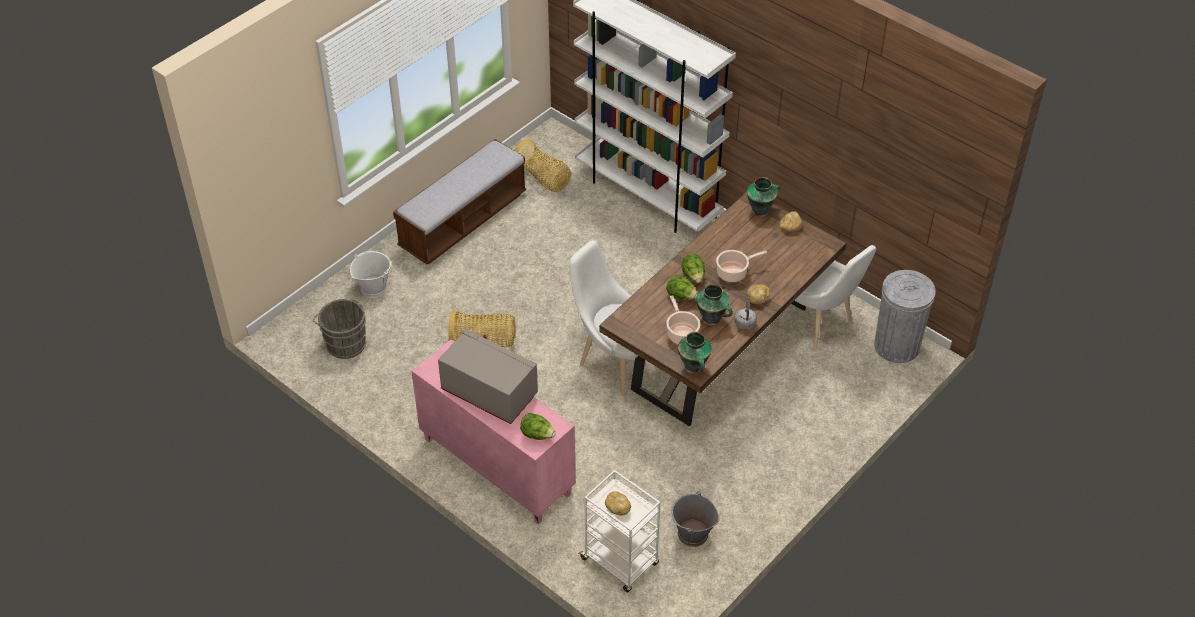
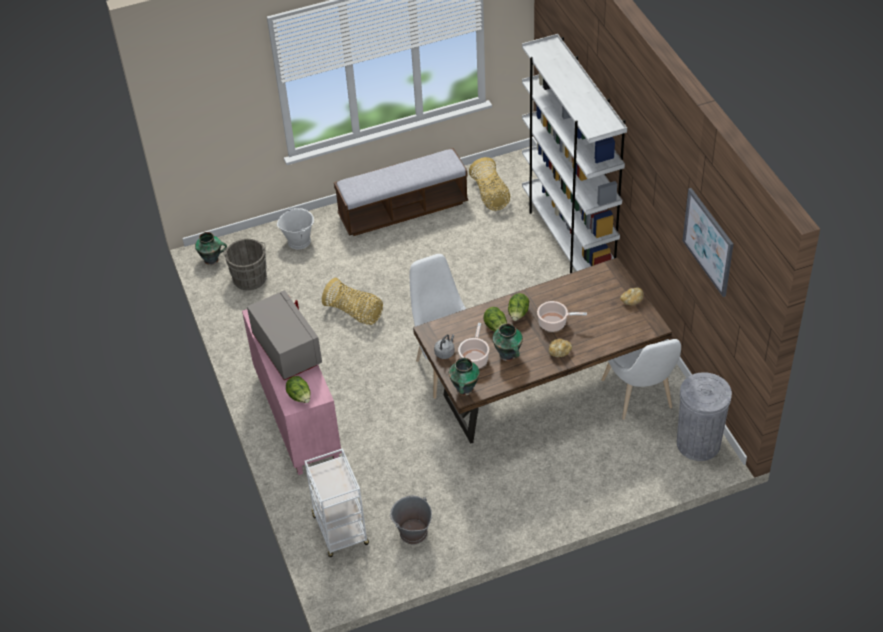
camera: 30 degrees right, 0 degrees up
bread [605,491,631,516] -> none
grey kettle [735,301,757,330] -> grey kettle moved to [434,334,454,359]
vase [747,177,780,217] -> vase moved to [195,232,227,265]
none -> picture [683,188,733,297]

